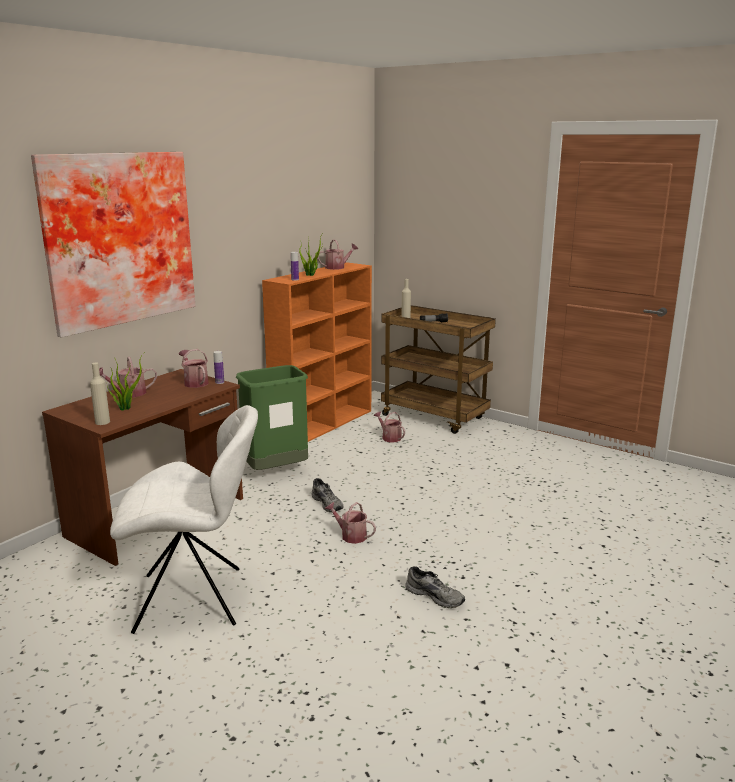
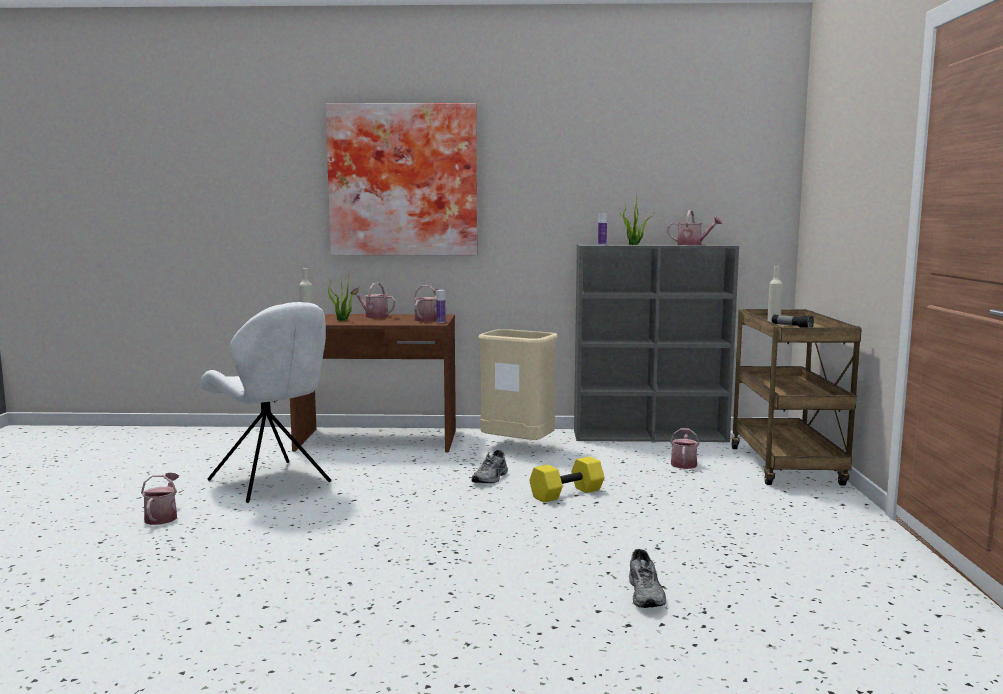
camera: 55 degrees right, 10 degrees down
green trash can [236,365,308,470] -> beige trash can [478,329,558,440]
orange bookcase [262,262,372,442] -> grey bookcase [574,244,739,442]
watering can [325,502,376,544] -> watering can moved to [141,473,179,525]
grey shoe [405,566,465,608] -> grey shoe moved to [629,549,666,608]
none -> yellow dumbbell [529,456,605,503]

